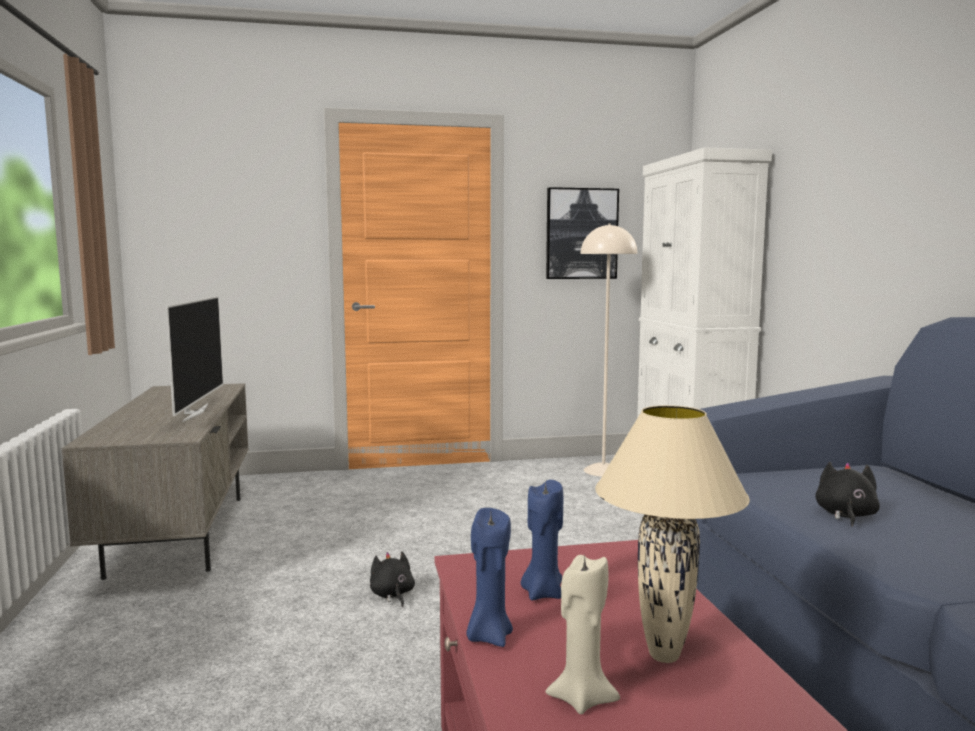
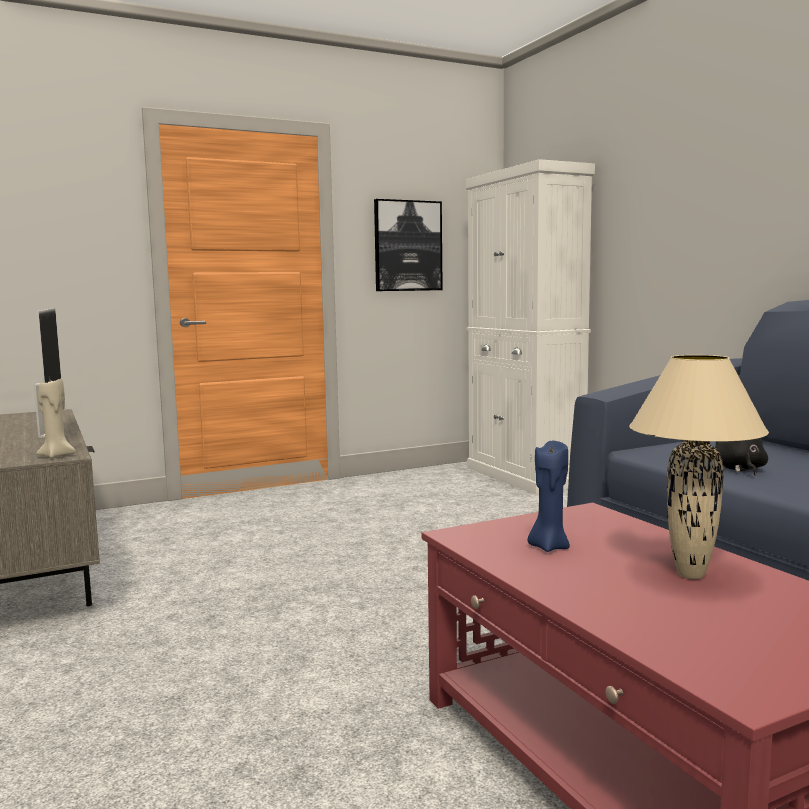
camera: 15 degrees left, 0 degrees up
black plush toy [370,551,415,607] -> none
blue candle [466,508,513,647] -> none
beige candle [545,555,620,714] -> beige candle moved to [36,378,76,459]
beige floor lamp [580,223,638,477] -> none

